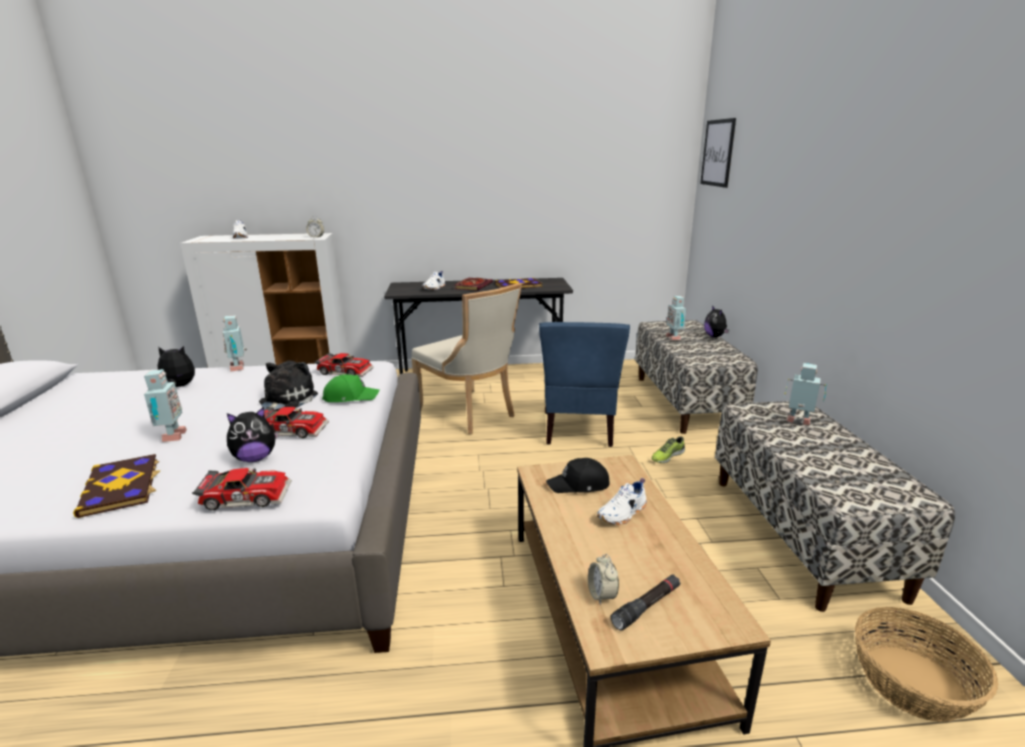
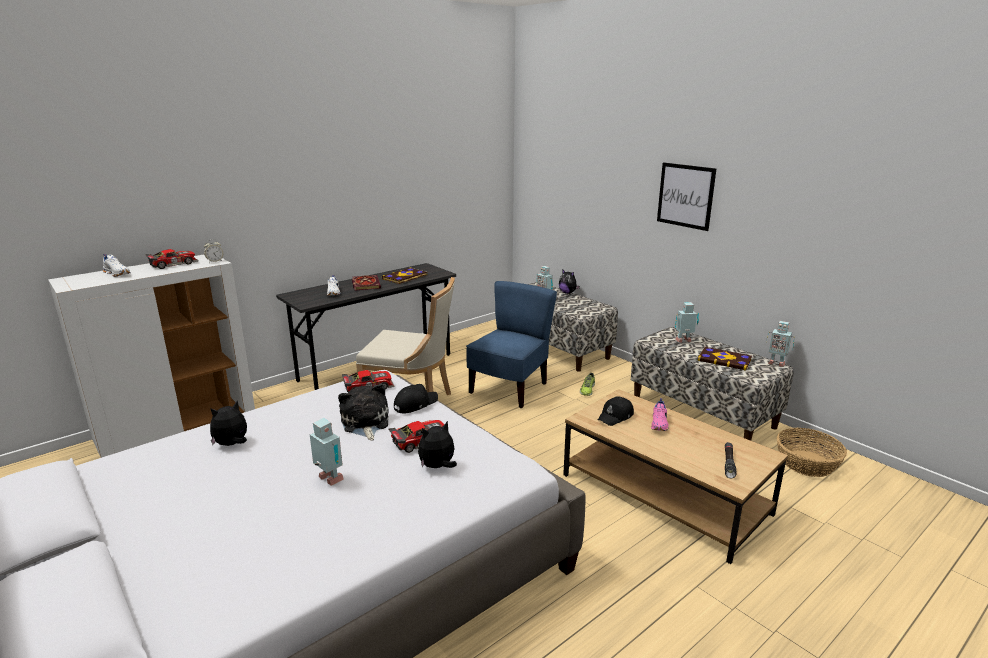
camera: 35 degrees left, 0 degrees up
book [73,454,160,518] -> book moved to [698,347,752,371]
toy car [192,468,292,510] -> toy car moved to [146,249,199,269]
toy robot [223,316,247,372] -> toy robot moved to [766,321,795,367]
plush toy [227,407,278,462] -> plush toy turned 150 degrees counterclockwise [418,421,457,468]
green cap [322,374,380,402] -> black cap [394,384,438,413]
blue chair [539,322,630,447] -> blue chair turned 120 degrees counterclockwise [466,281,557,408]
alarm clock [588,554,619,605] -> none
white shoe [597,478,647,525] -> pink shoe [651,398,669,431]
picture [700,118,736,188] -> picture moved to [657,162,716,231]

